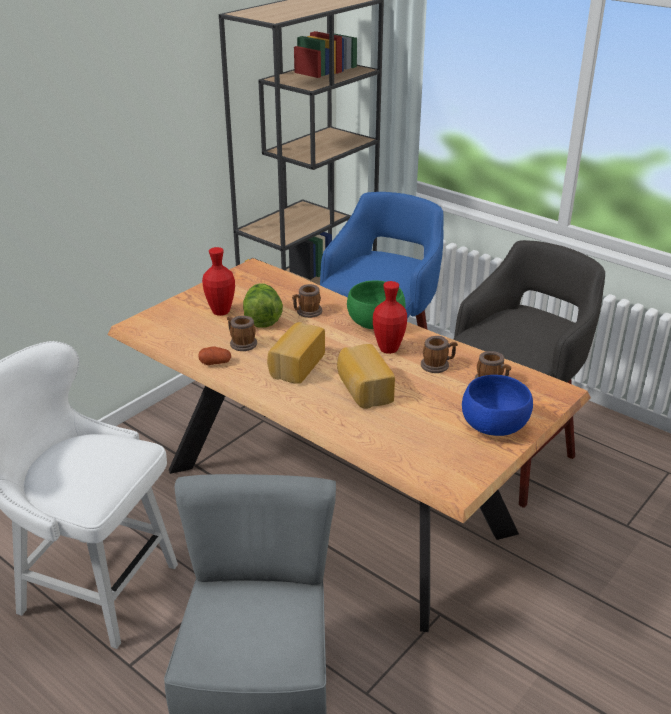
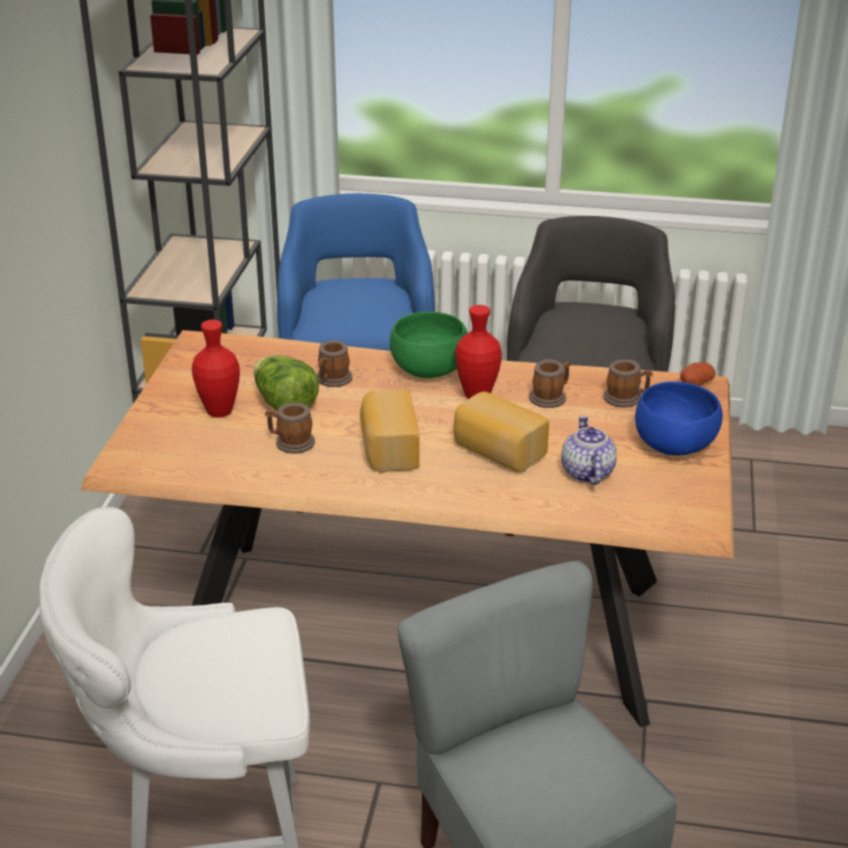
camera: 30 degrees left, 0 degrees up
potato [198,346,231,365] -> potato moved to [680,362,715,386]
none -> teapot [561,415,617,485]

